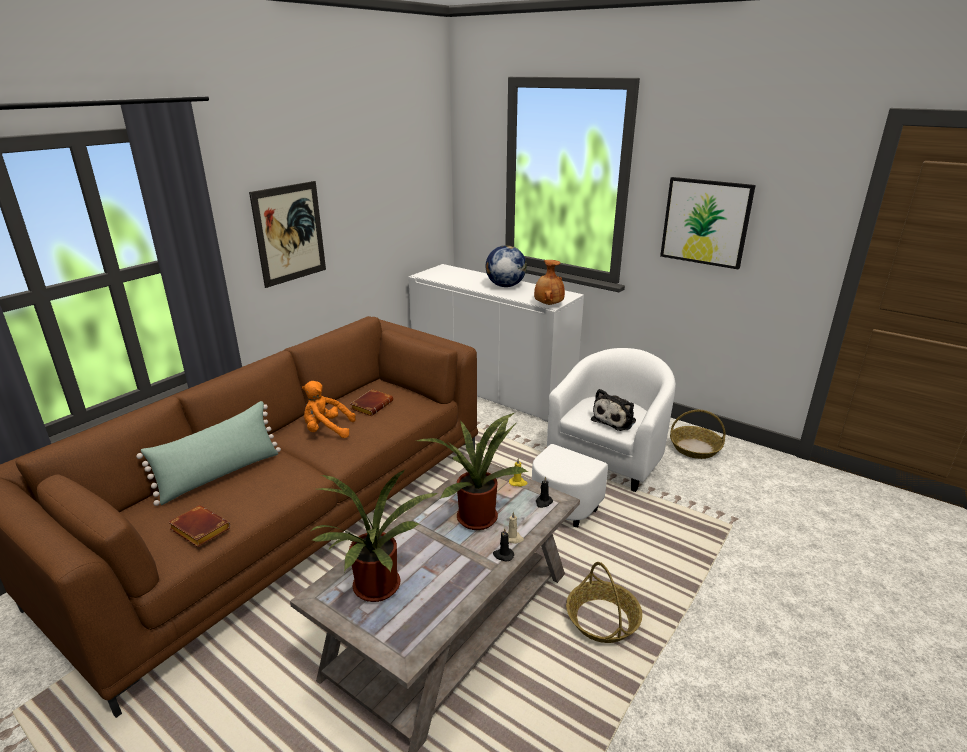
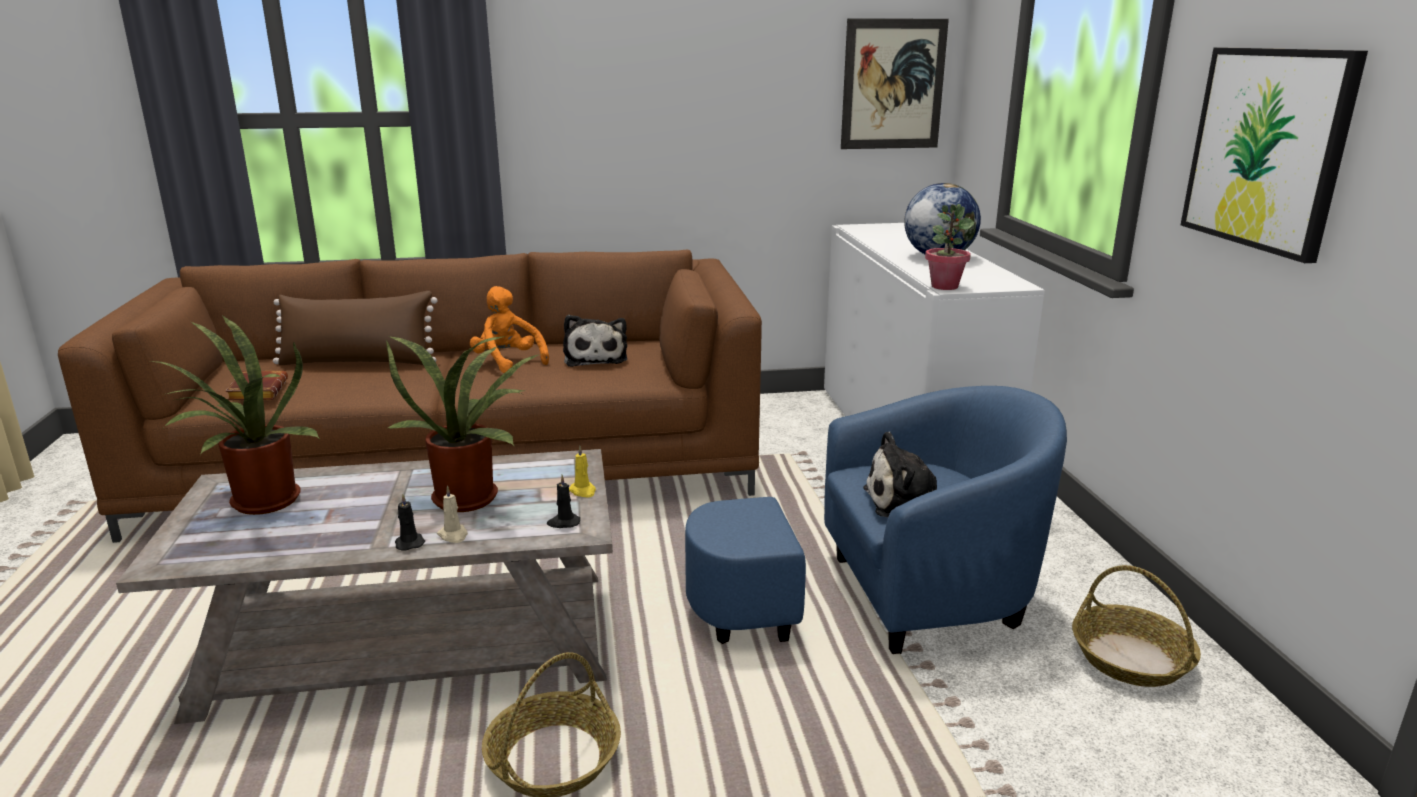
camera: 45 degrees right, 5 degrees down
green pillow [136,401,281,506] -> brown pillow [273,291,438,365]
picture [249,181,326,288] -> picture moved to [841,18,949,149]
brown book [351,389,393,416] -> plush toy [563,315,627,367]
white armchair [532,348,676,527] -> blue armchair [685,386,1067,654]
brown vase [534,260,565,305] -> potted plant [925,204,974,290]

